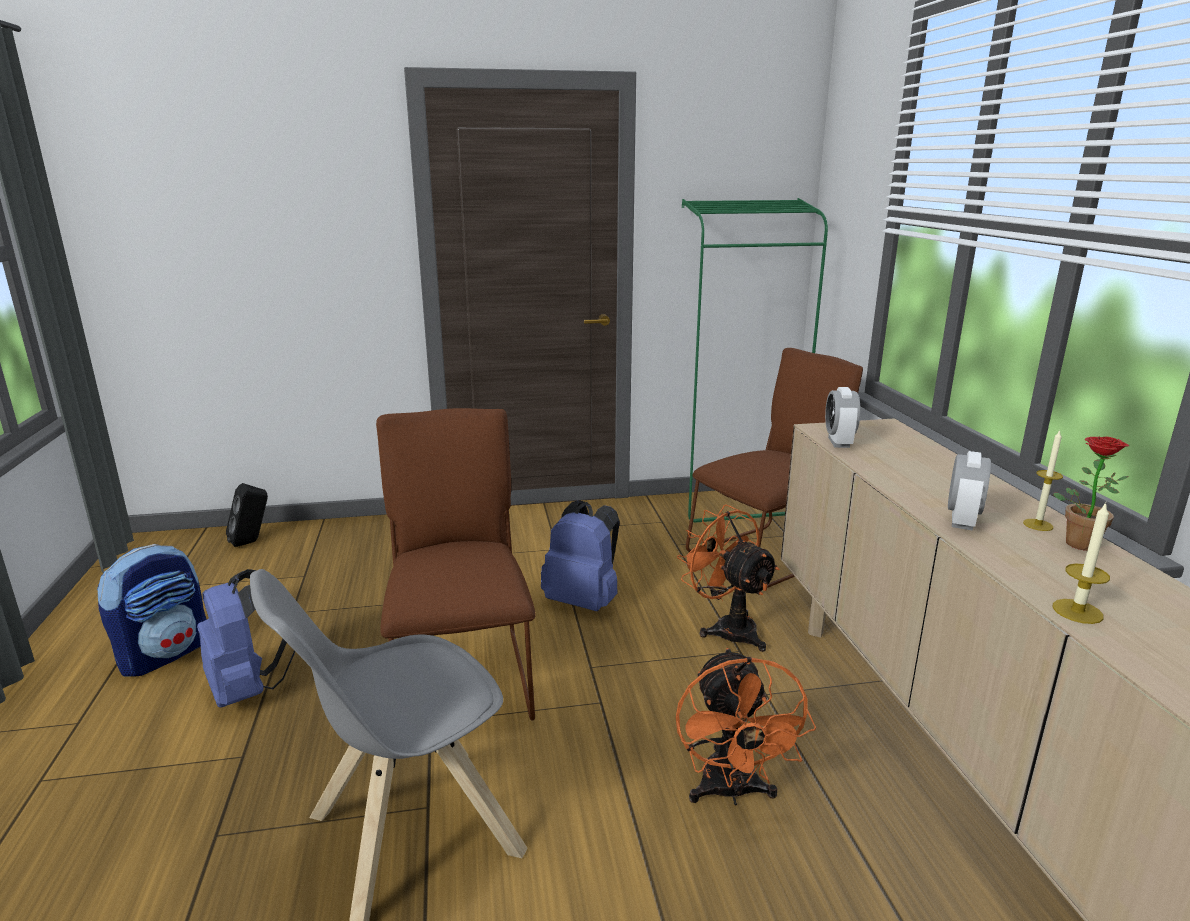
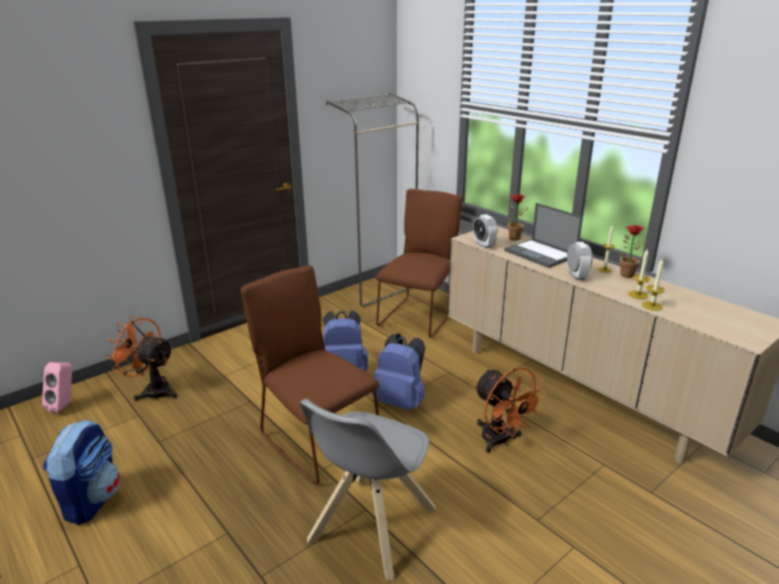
camera: 30 degrees left, 5 degrees up
blue backpack [197,569,296,708] -> blue backpack moved to [371,334,425,410]
black speaker [226,483,268,547] -> pink speaker [42,362,72,413]
orange fan [677,504,780,652] -> orange fan moved to [105,316,177,401]
green clothes rack [682,198,828,522] -> grey clothes rack [326,92,419,307]
none -> laptop [504,203,583,268]
none -> potted plant [507,195,528,241]
none -> candle [628,249,650,299]

